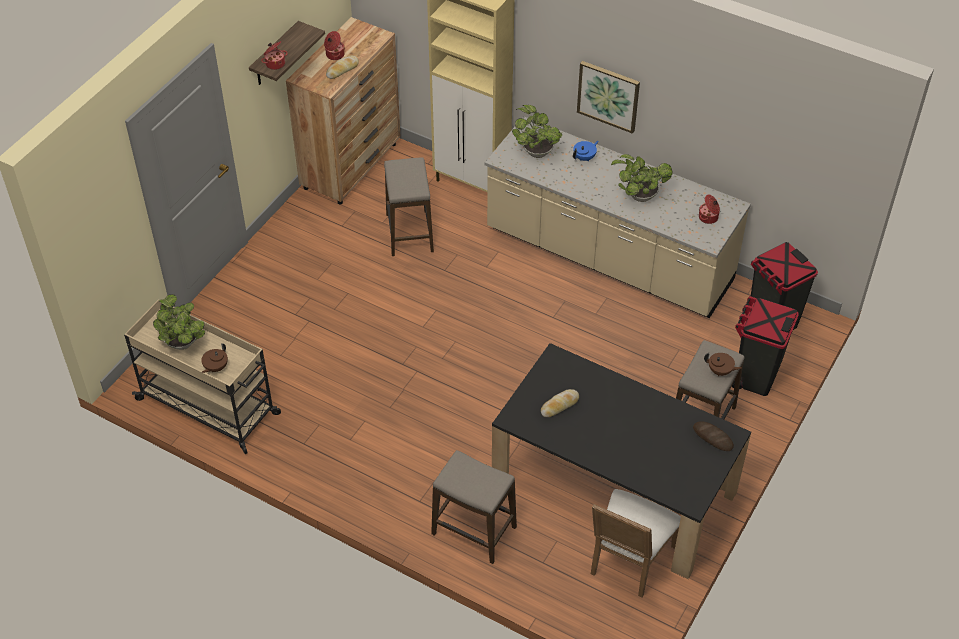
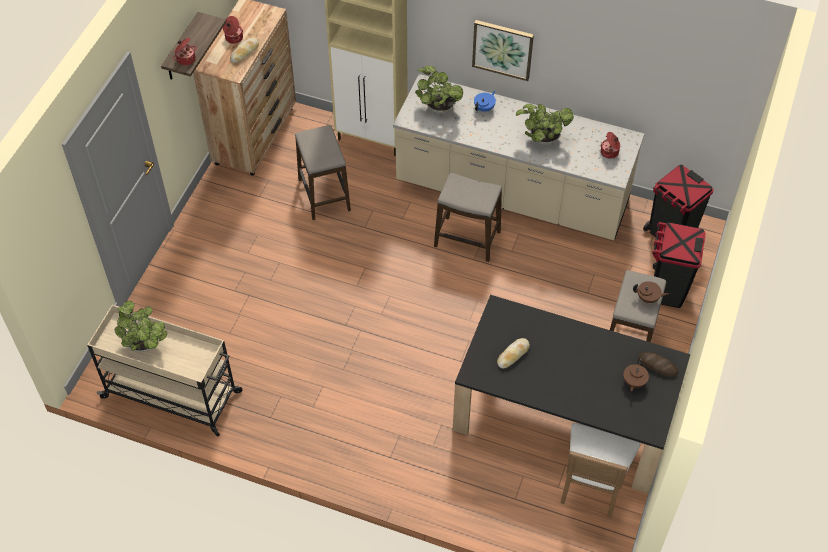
camera: 10 degrees left, 5 degrees up
brown teapot [201,343,228,373] -> brown teapot moved to [623,359,649,391]
stool [431,450,517,564] -> stool moved to [434,173,502,262]

